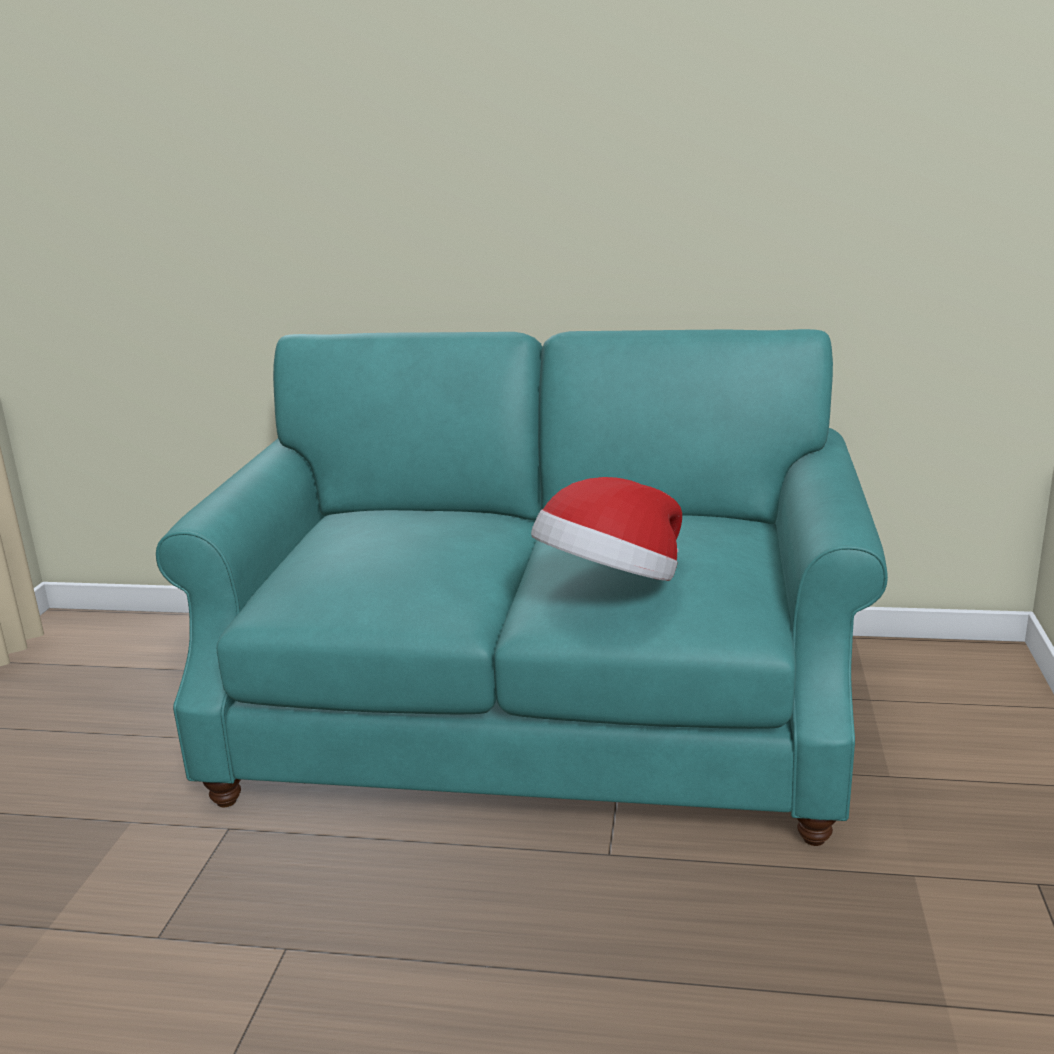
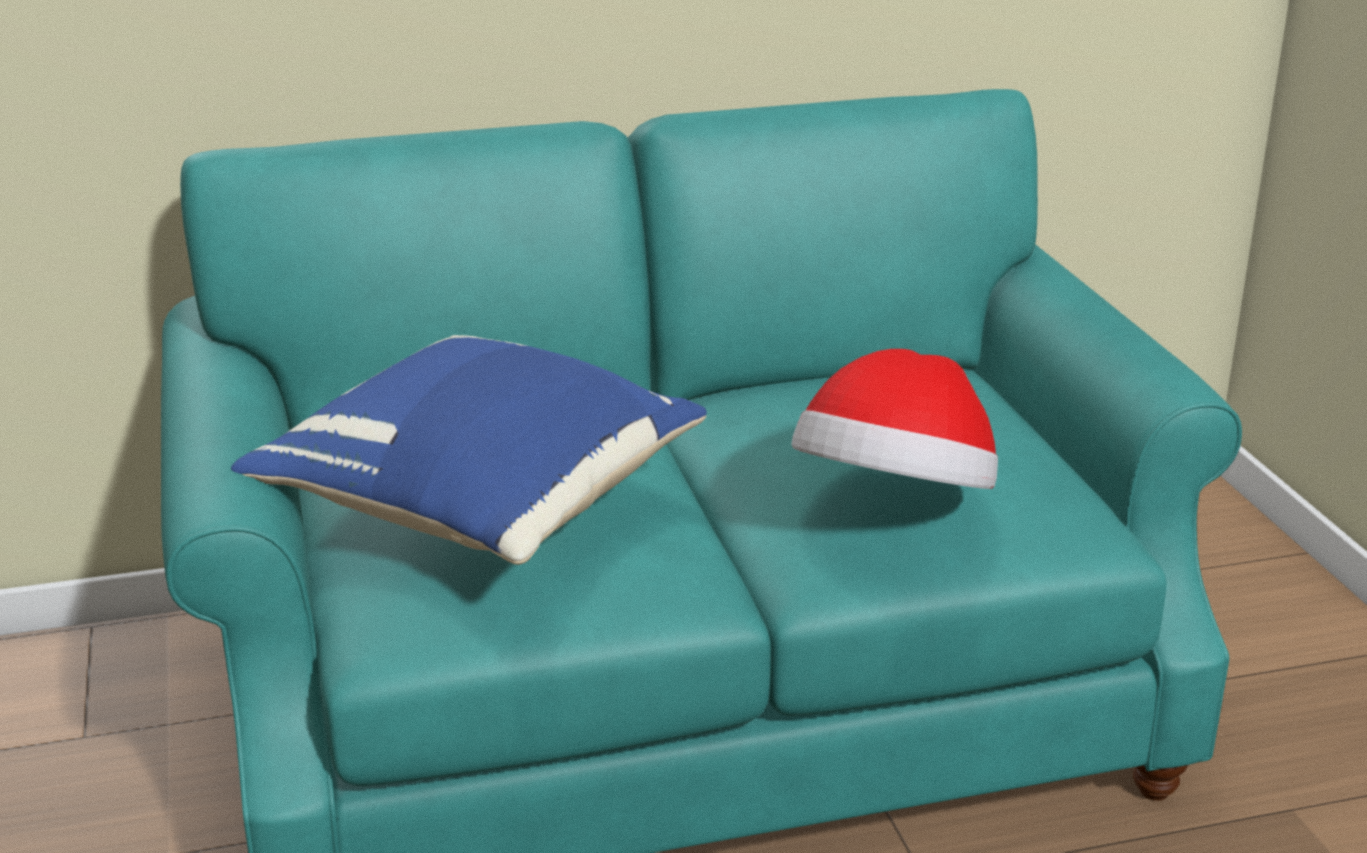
camera: 25 degrees left, 5 degrees up
none -> blue pillow [231,335,707,565]

